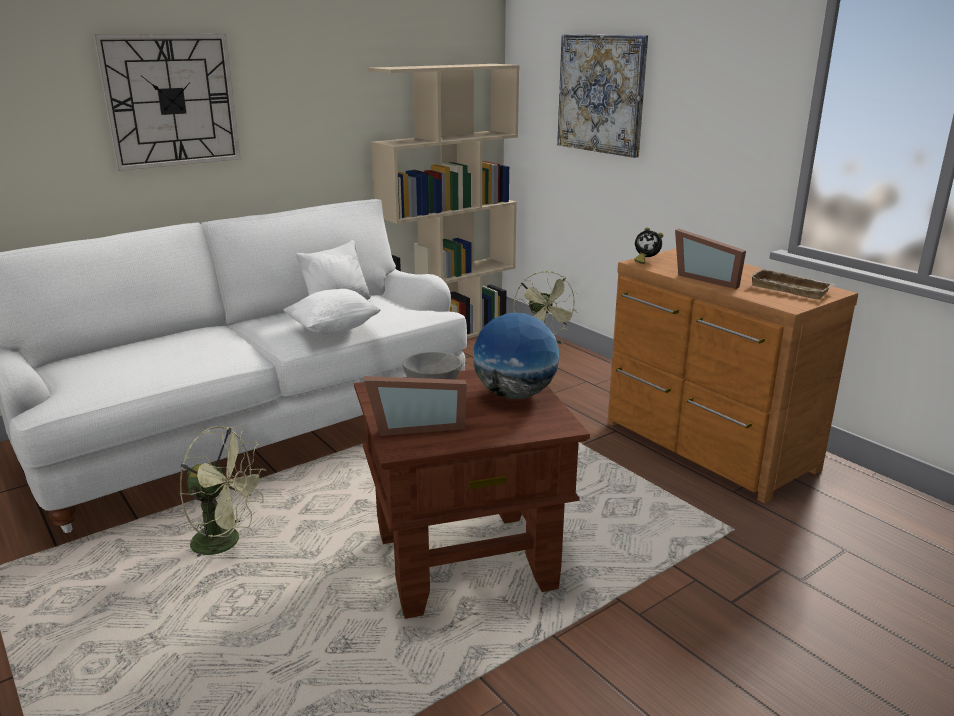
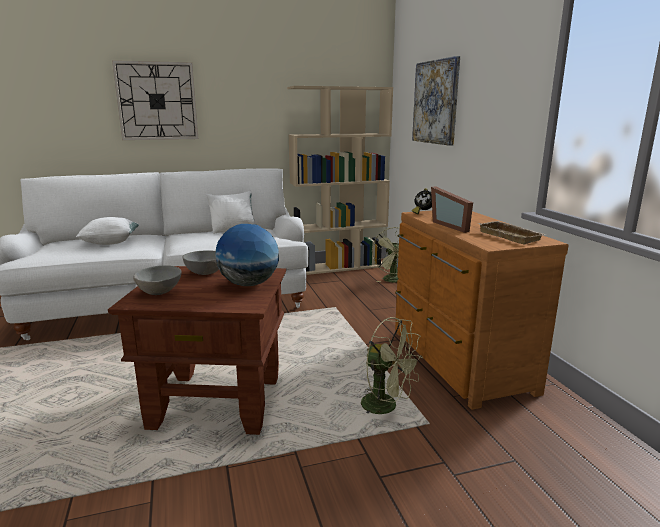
camera: 20 degrees right, 5 degrees down
green fan [180,426,267,557] -> green fan moved to [361,317,423,416]
white pillow [283,289,380,334] -> white pillow moved to [76,217,139,245]
picture frame [364,376,467,436] -> grey bowl [133,265,182,295]

